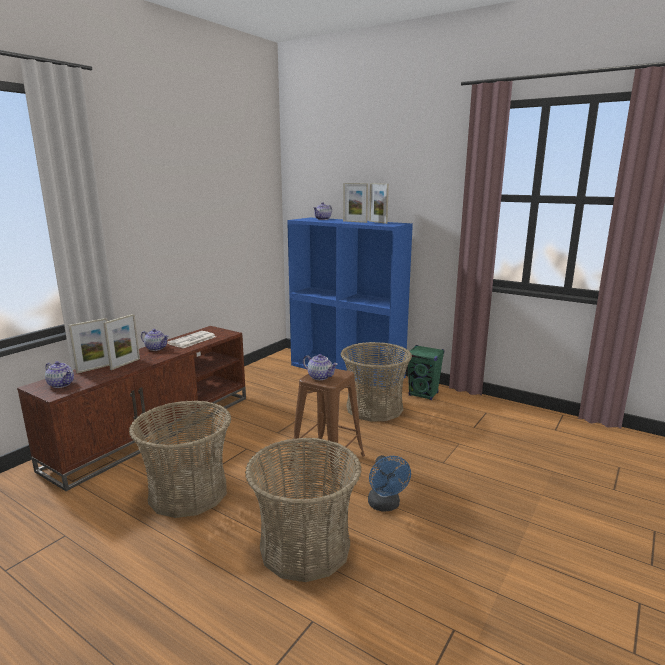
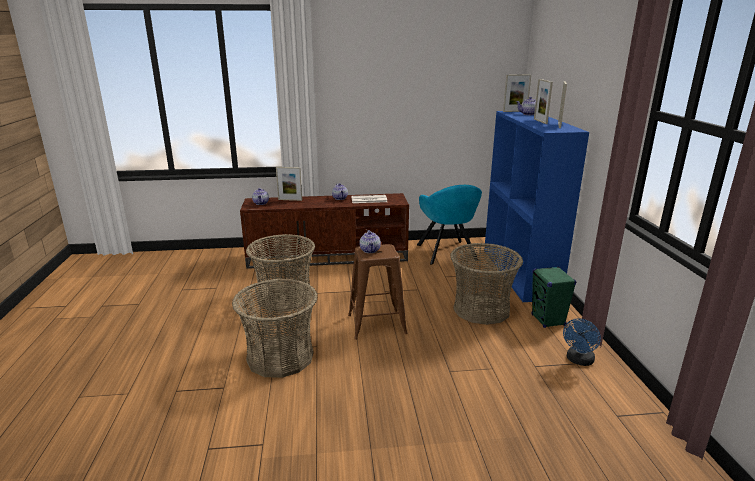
camera: 50 degrees right, 5 degrees up
picture frame [103,314,140,370] -> picture frame moved to [503,74,531,112]
blue fan [368,455,411,512] -> blue fan moved to [563,318,601,366]
none -> turquoise armchair [417,185,482,265]

